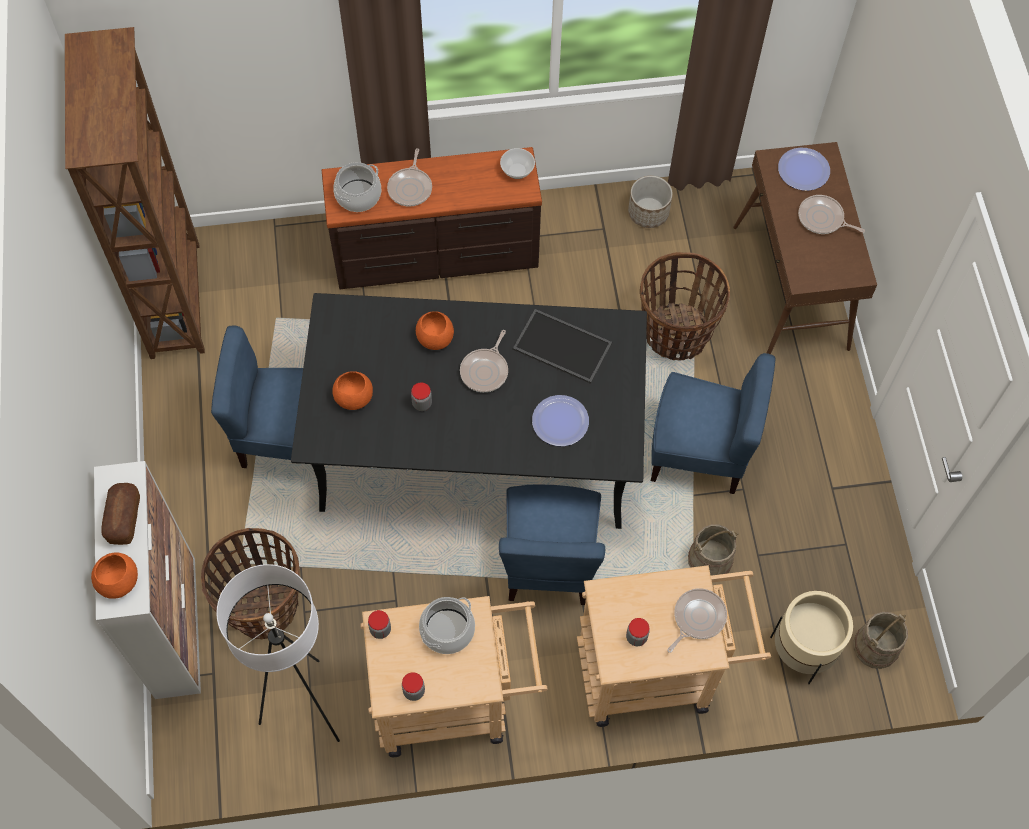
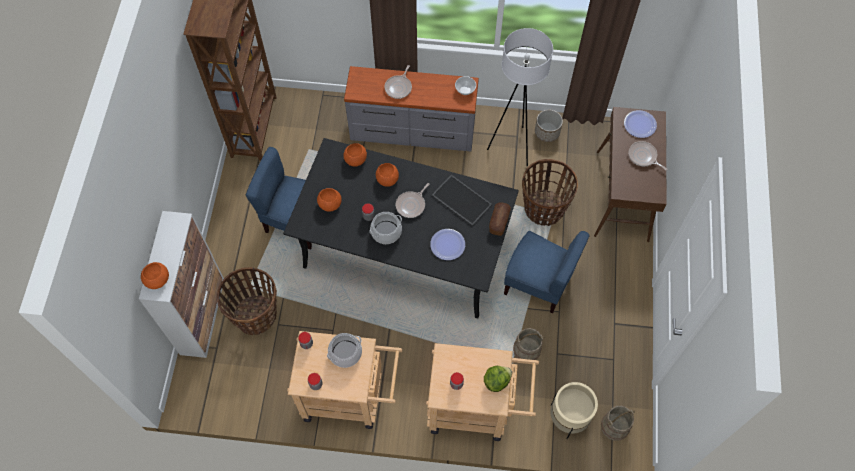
camera: 15 degrees right, 0 degrees up
bread [101,483,140,545] -> bread moved to [489,202,511,236]
white floor lamp [216,564,340,742] -> white floor lamp moved to [487,28,553,166]
brown dresser [322,147,542,289] -> grey dresser [344,66,479,151]
cooking pot [333,162,381,212] -> cooking pot moved to [369,212,402,244]
blue chair [499,484,605,605] -> none
frying pan [667,588,727,653] -> lettuce [484,366,512,392]
none -> orange bowl [344,143,367,166]

